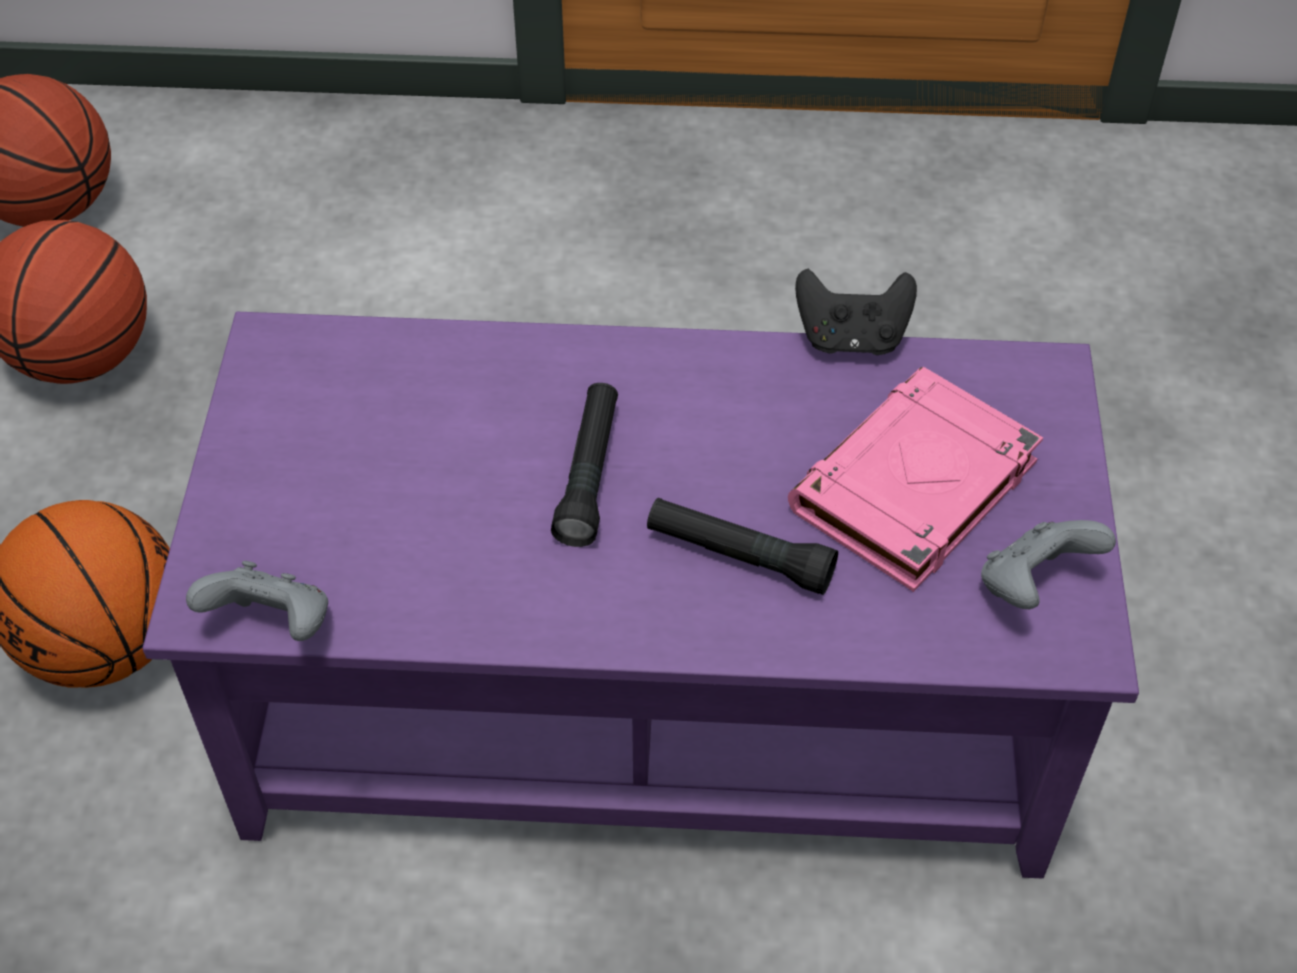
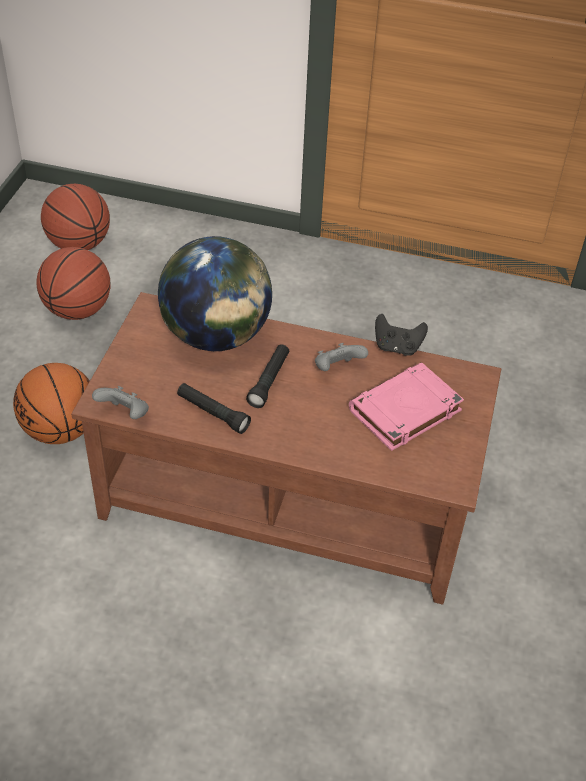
camera: 10 degrees right, 5 degrees down
purple coffee table [143,312,1139,878] -> brown coffee table [71,292,501,605]
black flashlight [647,498,838,595] -> black flashlight moved to [177,383,251,434]
grey game controller [981,520,1116,609] -> grey game controller moved to [315,343,368,371]
none -> globe [158,236,272,351]

